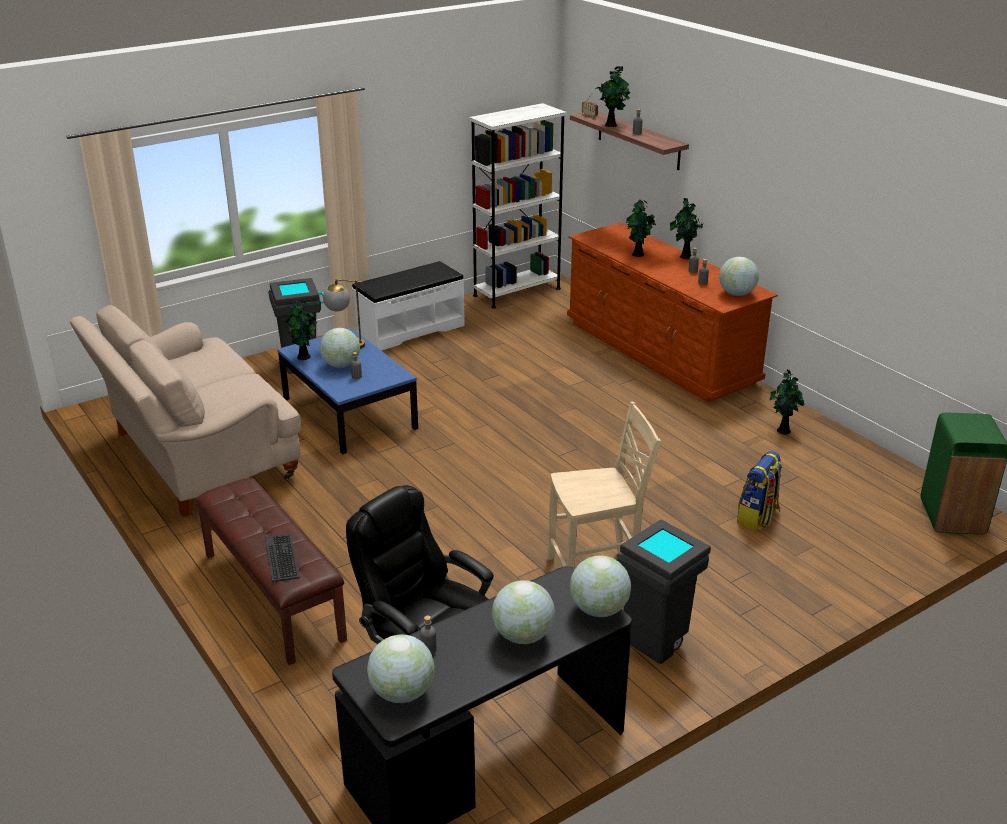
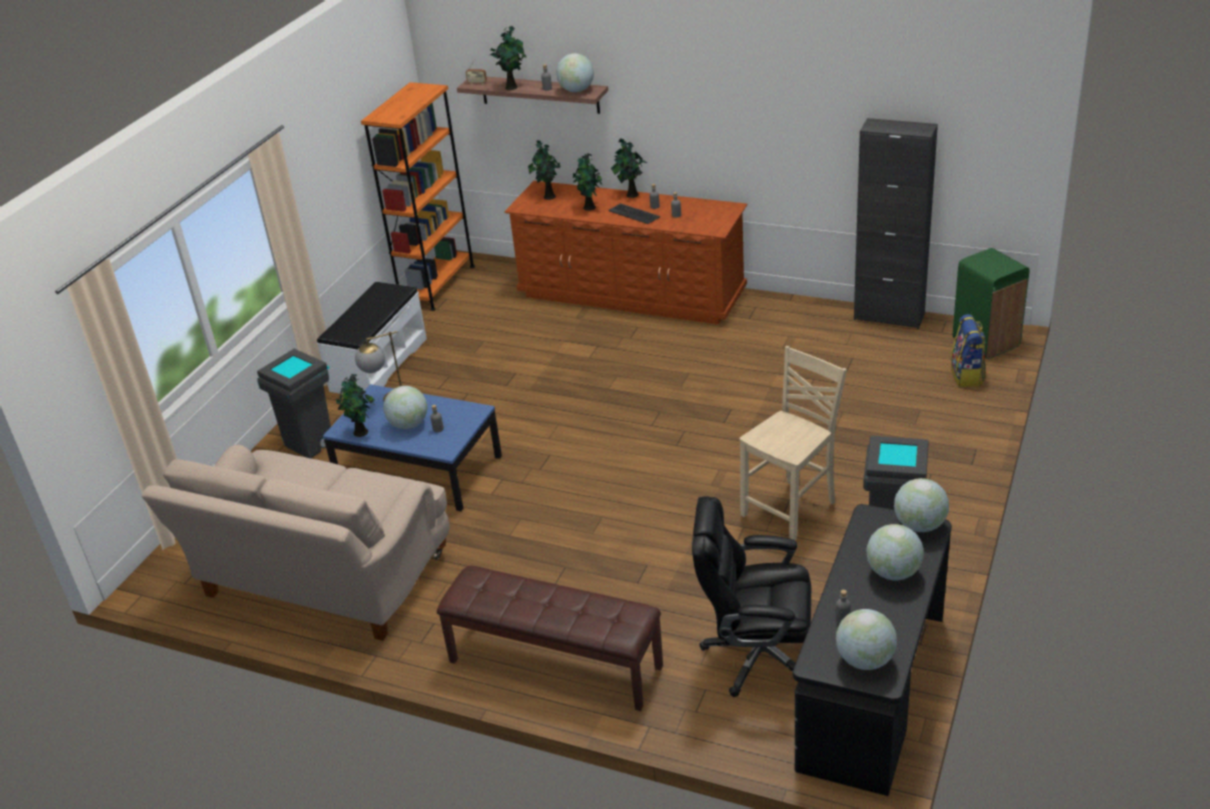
camera: 30 degrees left, 5 degrees up
keyboard [265,534,300,582] -> keyboard moved to [608,203,660,224]
white bookcase [469,103,567,309] -> orange bookcase [361,82,475,311]
globe [719,257,759,296] -> globe moved to [556,53,594,92]
backpack [737,451,783,531] -> backpack moved to [951,314,986,387]
potted plant [769,369,804,435] -> potted plant moved to [528,140,560,200]
none -> black cabinet [854,118,938,329]

